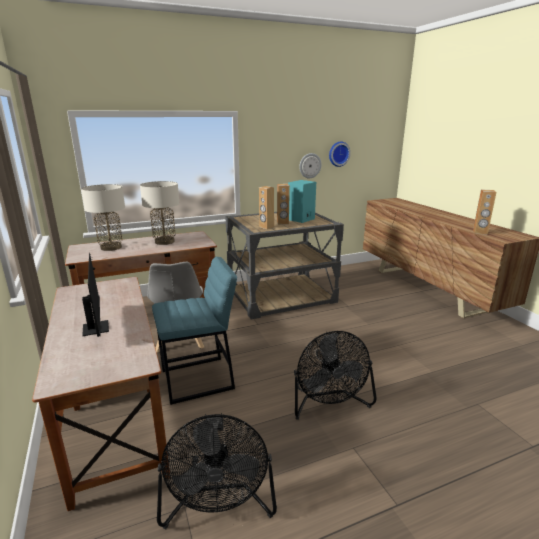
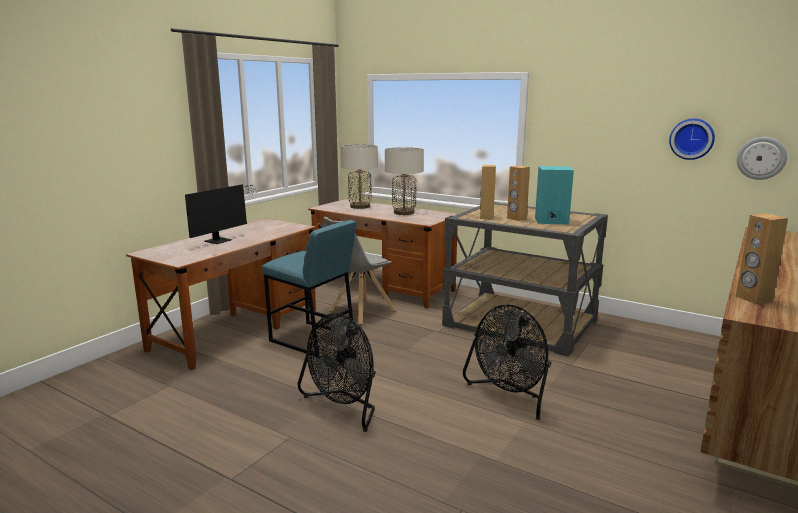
camera: 55 degrees right, 5 degrees down
black fan [157,413,277,529] -> black fan moved to [463,305,552,420]
wall clock [299,153,322,178] -> wall clock moved to [737,137,787,180]

